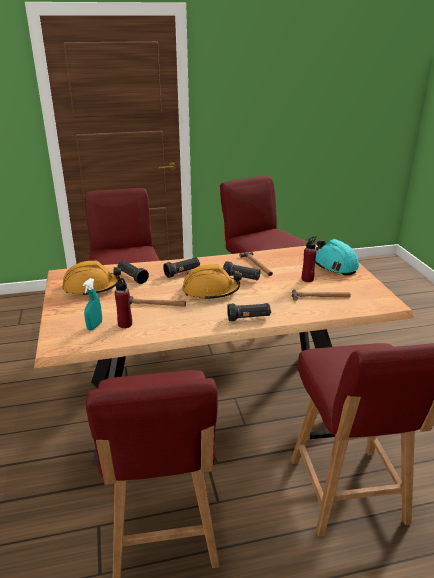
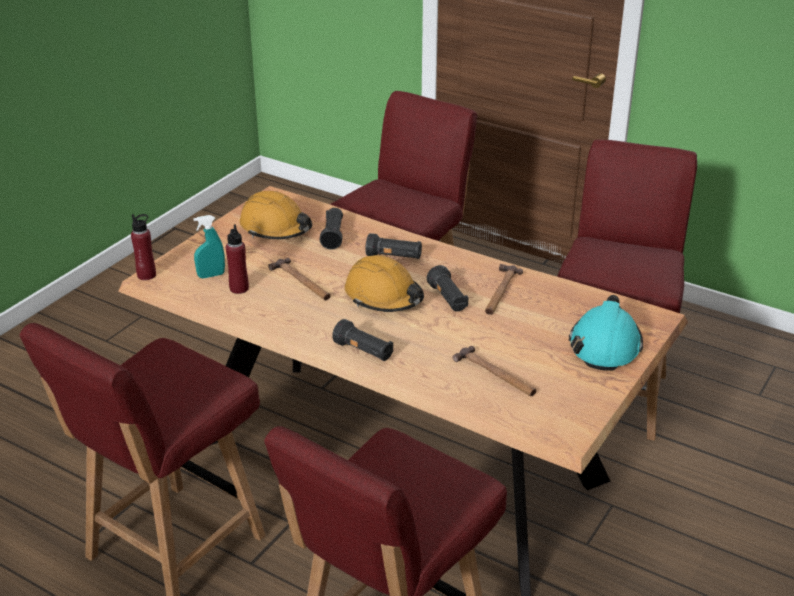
camera: 45 degrees right, 5 degrees up
red bottle [302,236,317,282] -> red bottle moved to [131,214,156,280]

